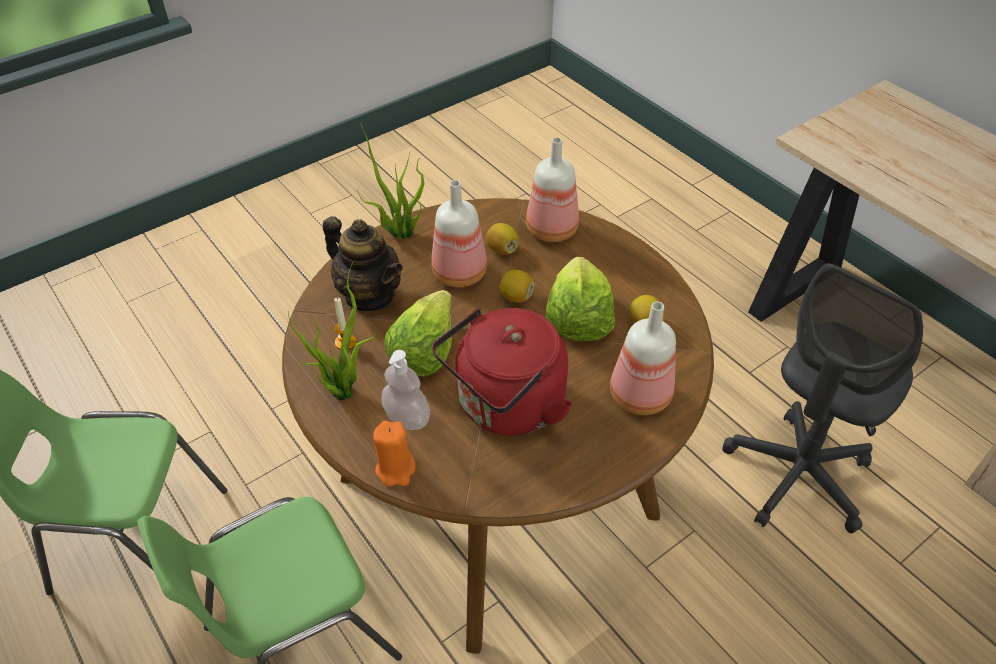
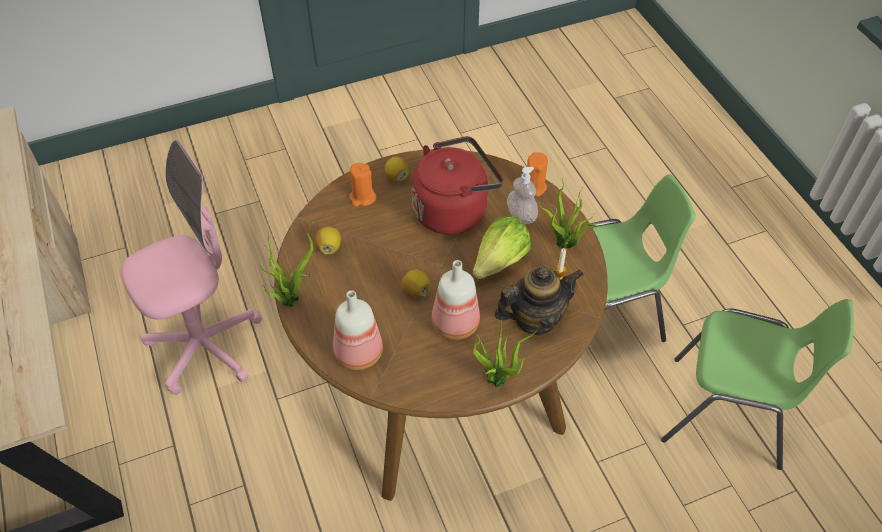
camera: 165 degrees left, 5 degrees up
teapot [323,216,403,311] -> teapot turned 105 degrees clockwise [494,266,584,335]
lemon [485,223,519,255] -> lemon moved to [385,156,410,182]
lettuce [546,257,615,341] -> none
bottle [610,302,676,415] -> orange candle [349,163,377,207]
grey office chair [722,264,923,533] -> pink office chair [121,140,262,395]
none -> potted plant [260,219,316,307]

